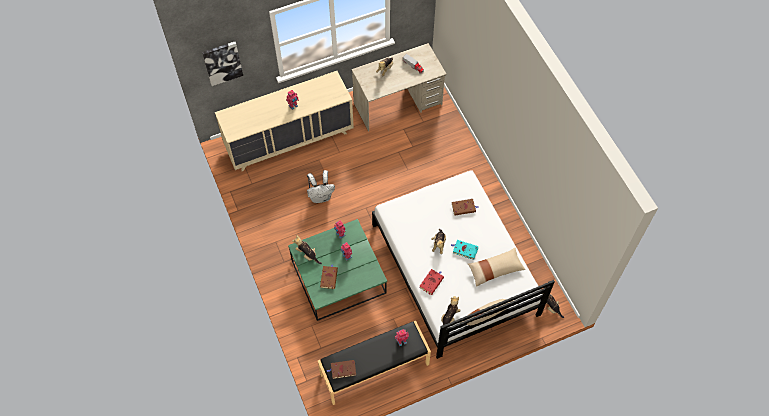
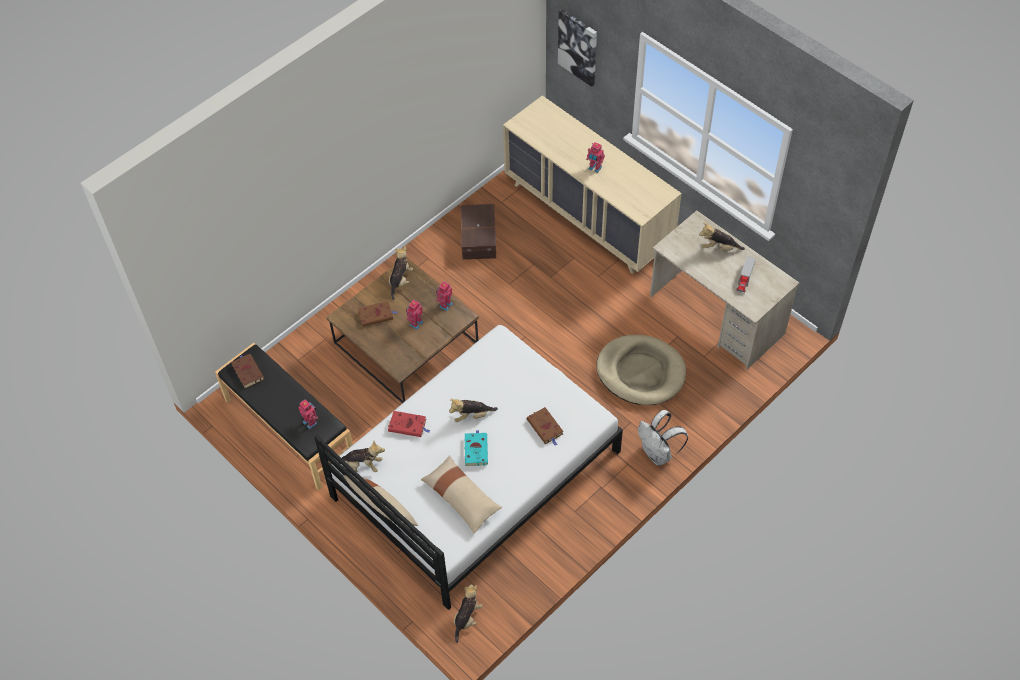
camera: 70 degrees right, 5 degrees down
green coffee table [288,219,387,321] -> brown coffee table [326,257,479,403]
white backpack [307,170,335,203] -> white backpack moved to [638,410,688,466]
none -> brown storage box [461,204,496,260]
none -> beige dog bed [596,335,686,405]

